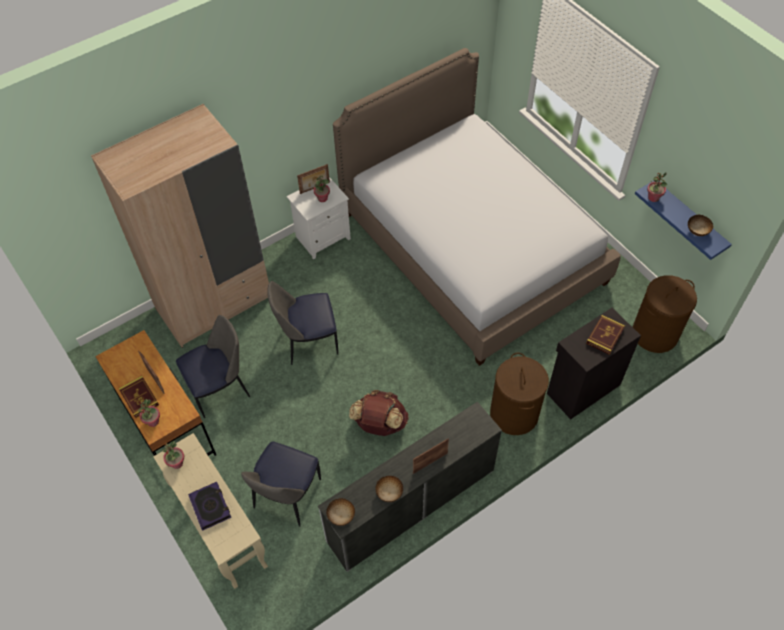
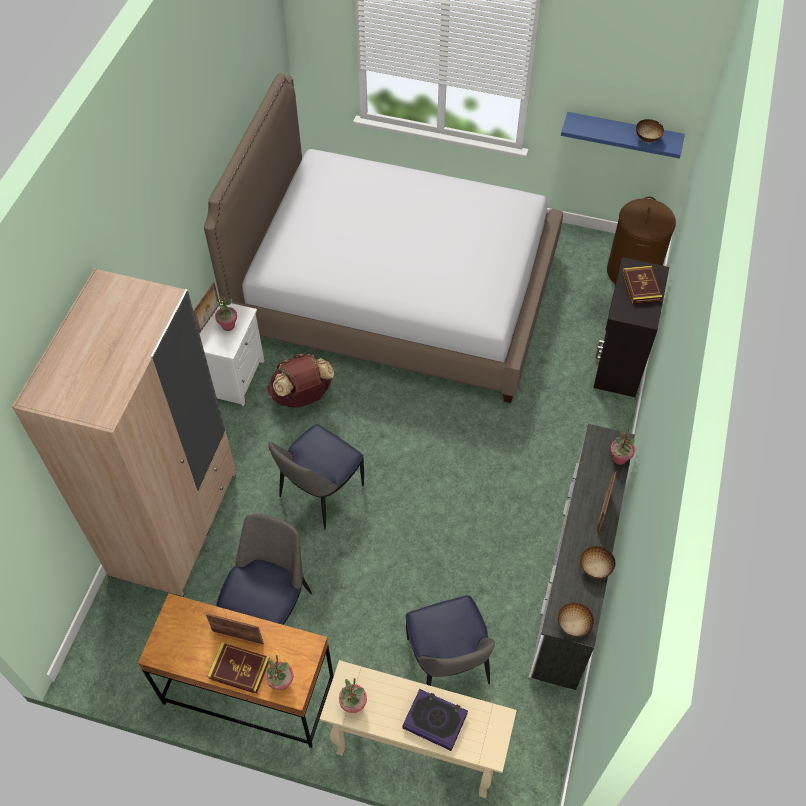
camera: 40 degrees left, 0 degrees up
brown backpack [349,390,409,436] -> brown backpack moved to [267,353,335,408]
brown laundry basket [490,352,549,435] -> none
potted plant [647,172,667,202] -> potted plant moved to [610,428,635,465]

